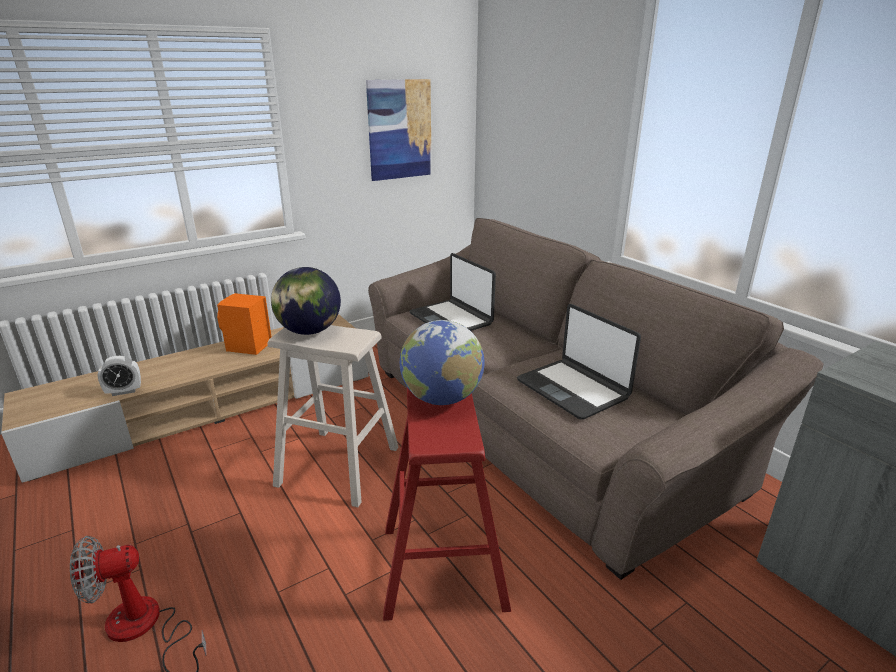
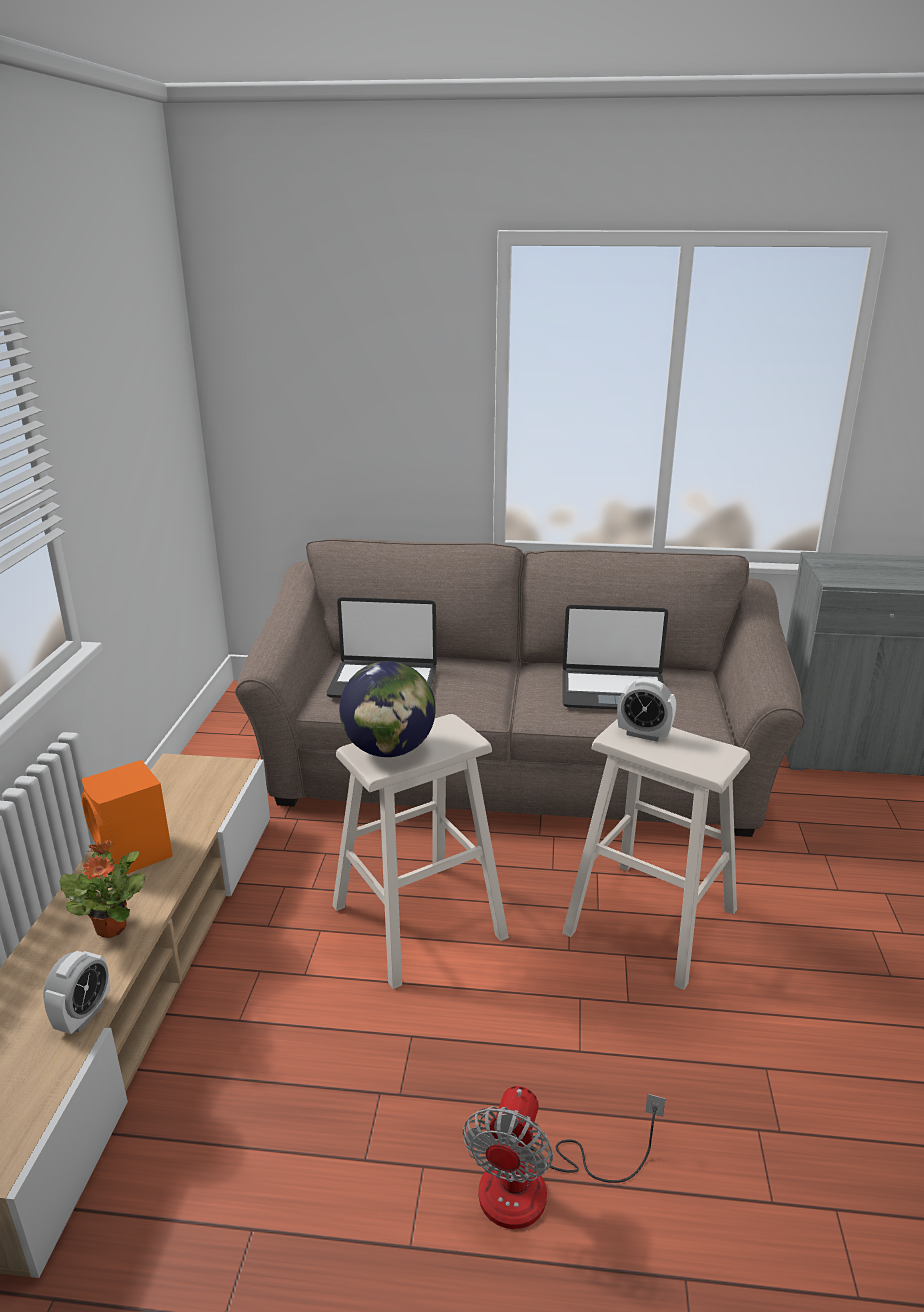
camera: 50 degrees left, 0 degrees up
picture [366,79,432,181] -> none
red stool [383,387,511,621] -> beige stool [562,719,750,990]
globe [400,320,484,405] -> alarm clock [617,678,676,742]
none -> potted plant [60,840,145,938]

